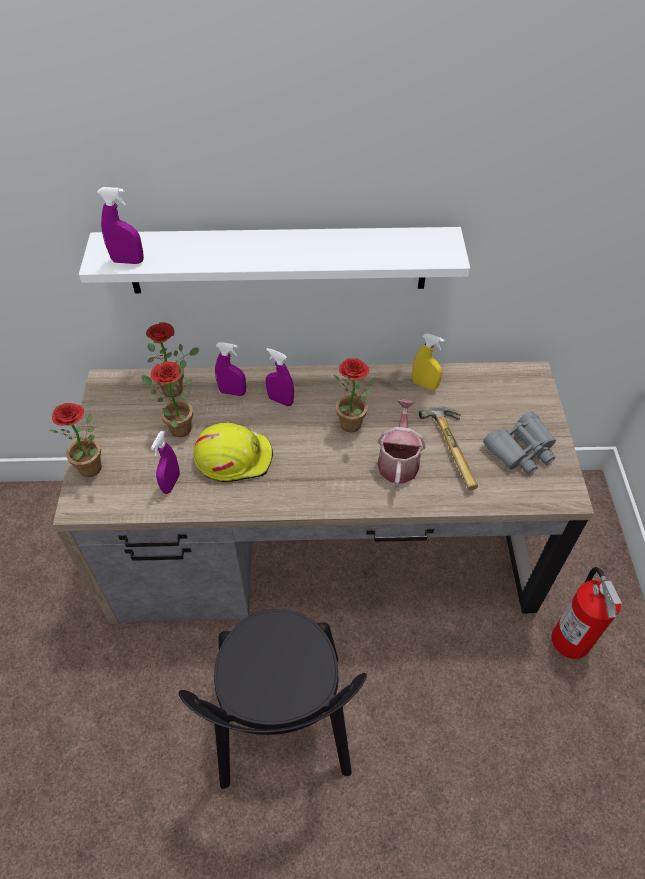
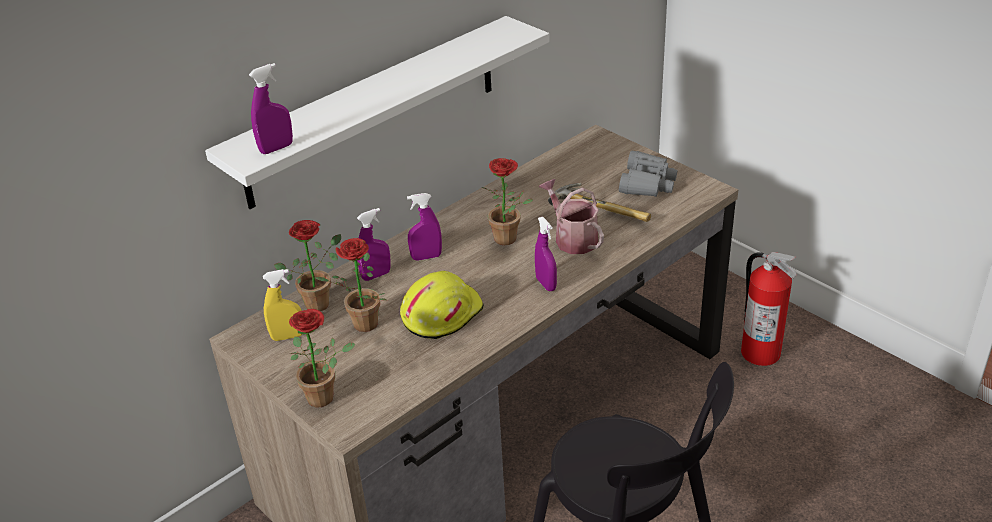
camera: 40 degrees left, 15 degrees down
purple spray bottle [151,431,180,494] -> purple spray bottle moved to [535,217,557,291]
yellow spray bottle [412,333,444,390] -> yellow spray bottle moved to [263,269,302,341]

